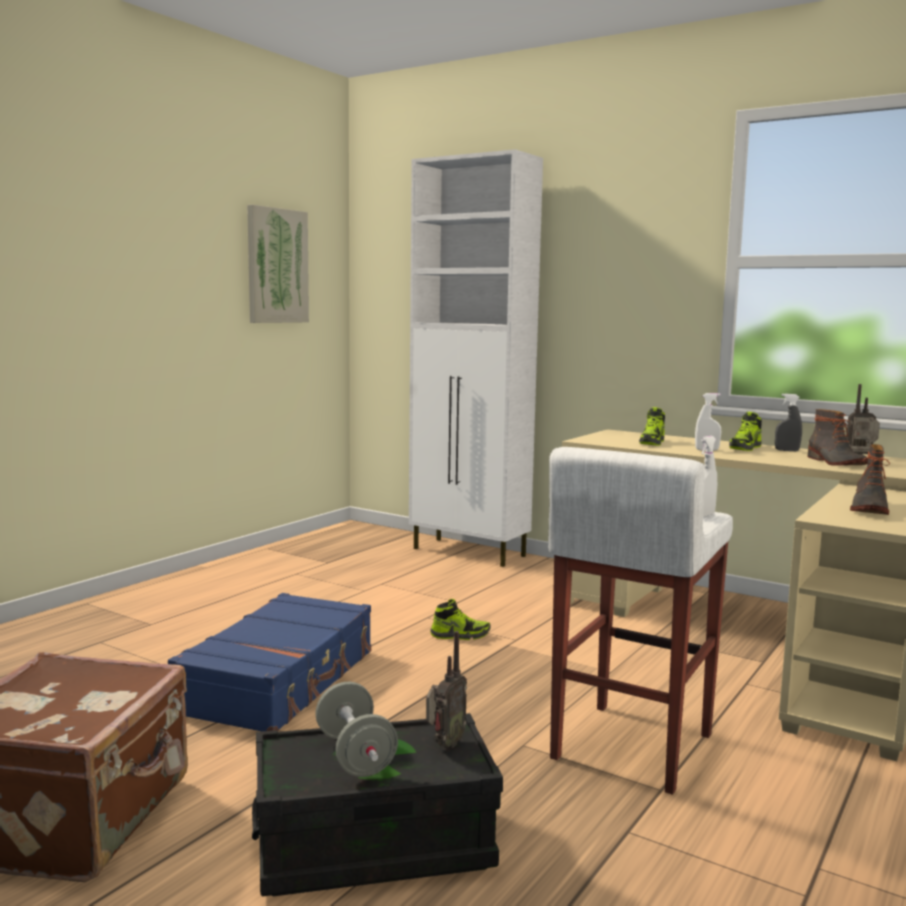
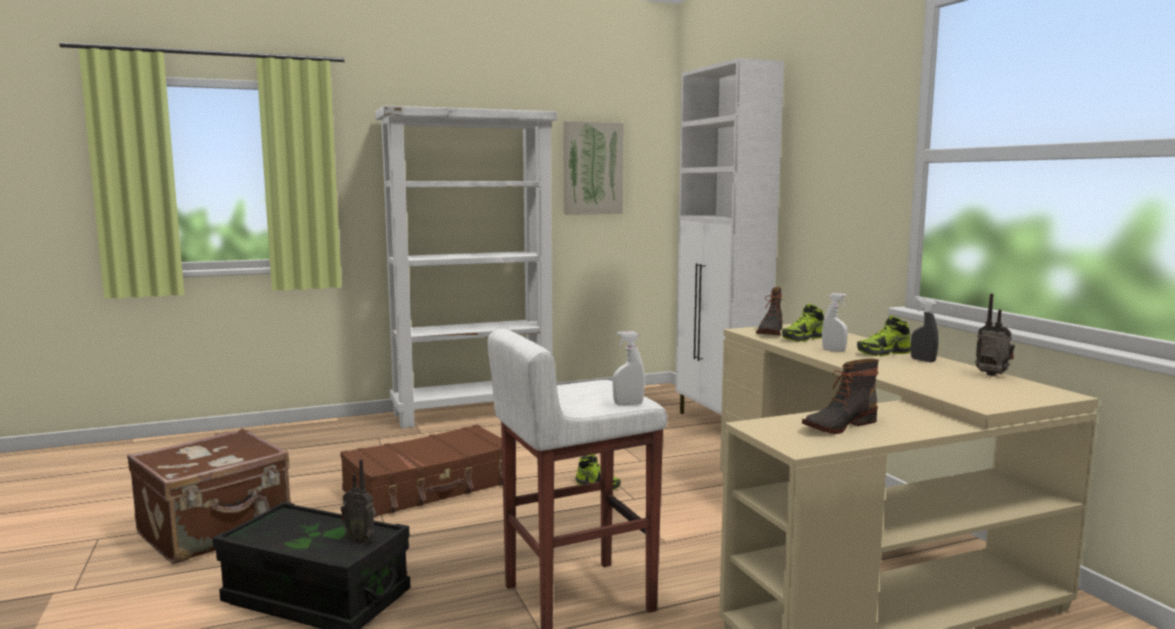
camera: 35 degrees right, 0 degrees up
blue suitcase [168,593,372,731] -> brown suitcase [340,424,503,517]
grey dumbbell [315,682,398,777] -> none
radio [426,631,467,748] -> radio turned 45 degrees clockwise [341,459,375,544]
boot [807,409,868,466] -> boot moved to [756,287,782,335]
none -> white bookcase [375,106,557,428]

